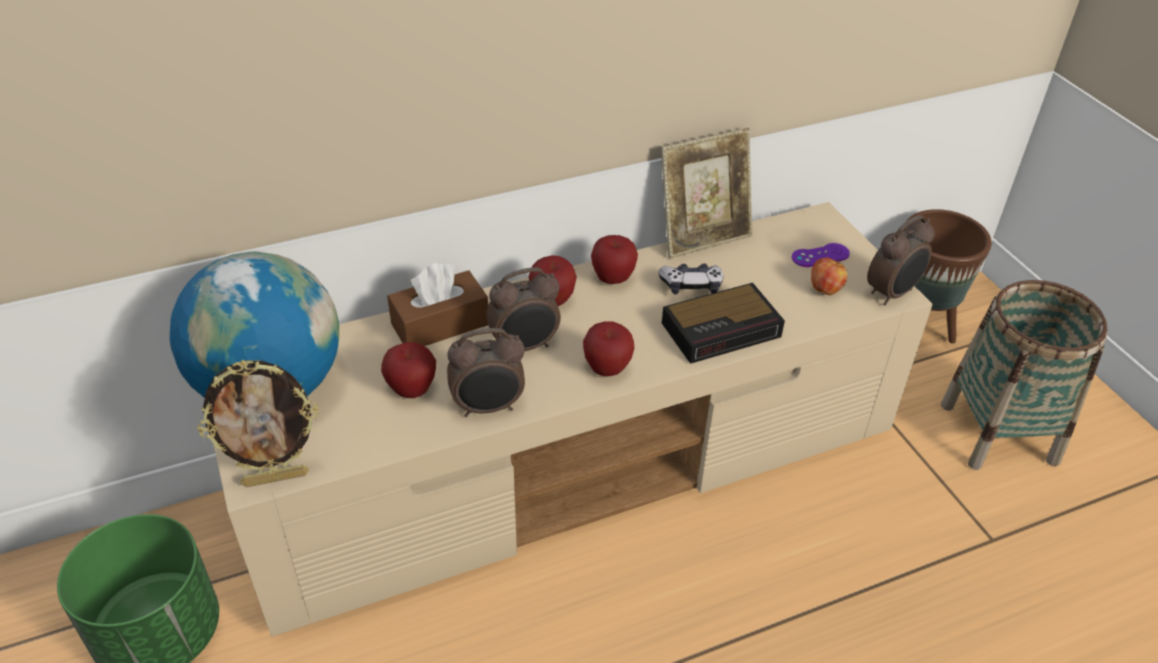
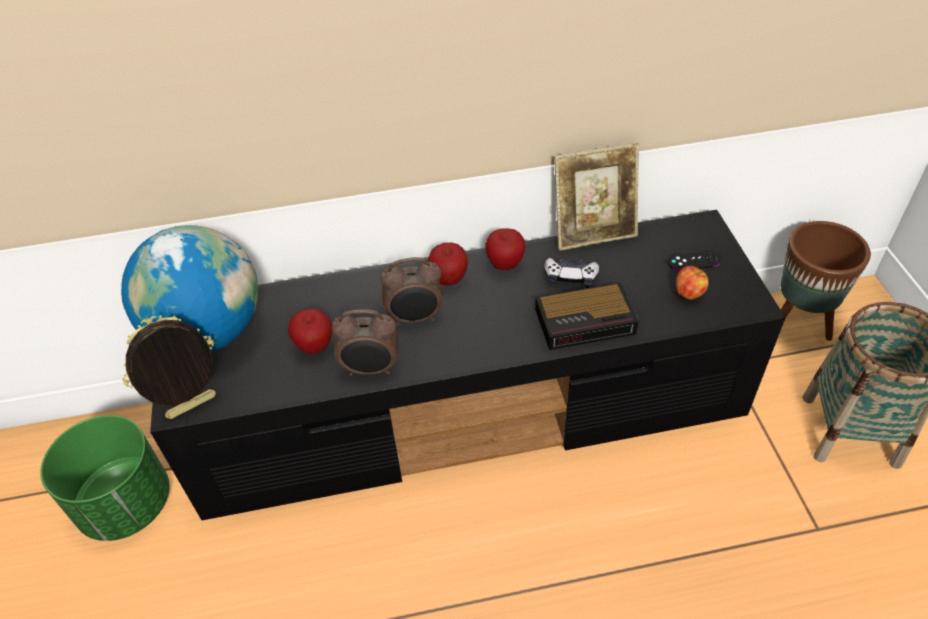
camera: 15 degrees right, 5 degrees up
picture frame [197,360,319,487] -> picture frame turned 150 degrees clockwise [122,315,216,419]
beige tv stand [204,202,933,637] -> black tv stand [150,210,785,520]
brown tissue box [387,263,488,346] -> none
apple [583,321,634,376] -> none
purple game controller [792,243,850,267] -> black game controller [667,250,721,270]
alarm clock [867,215,935,306] -> none

